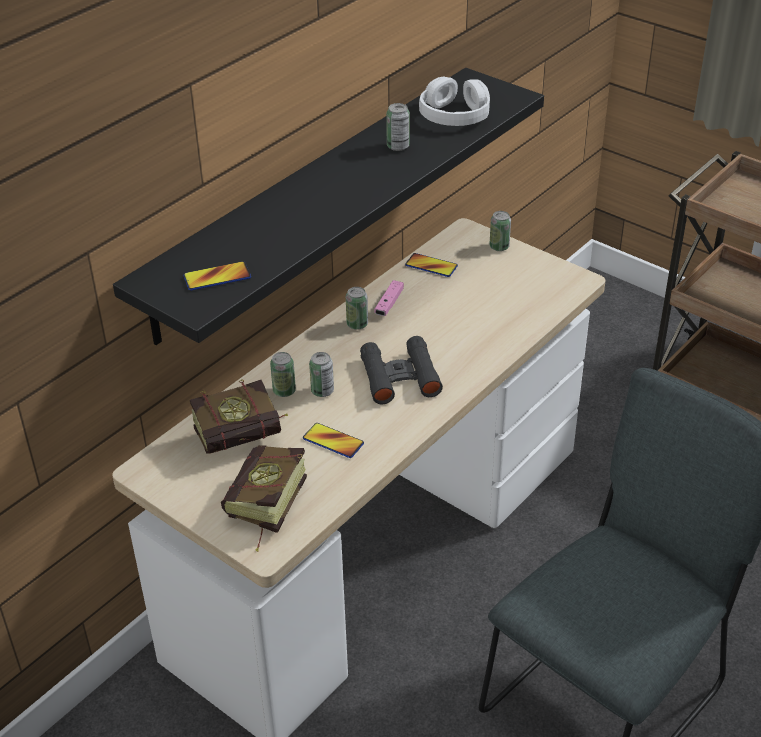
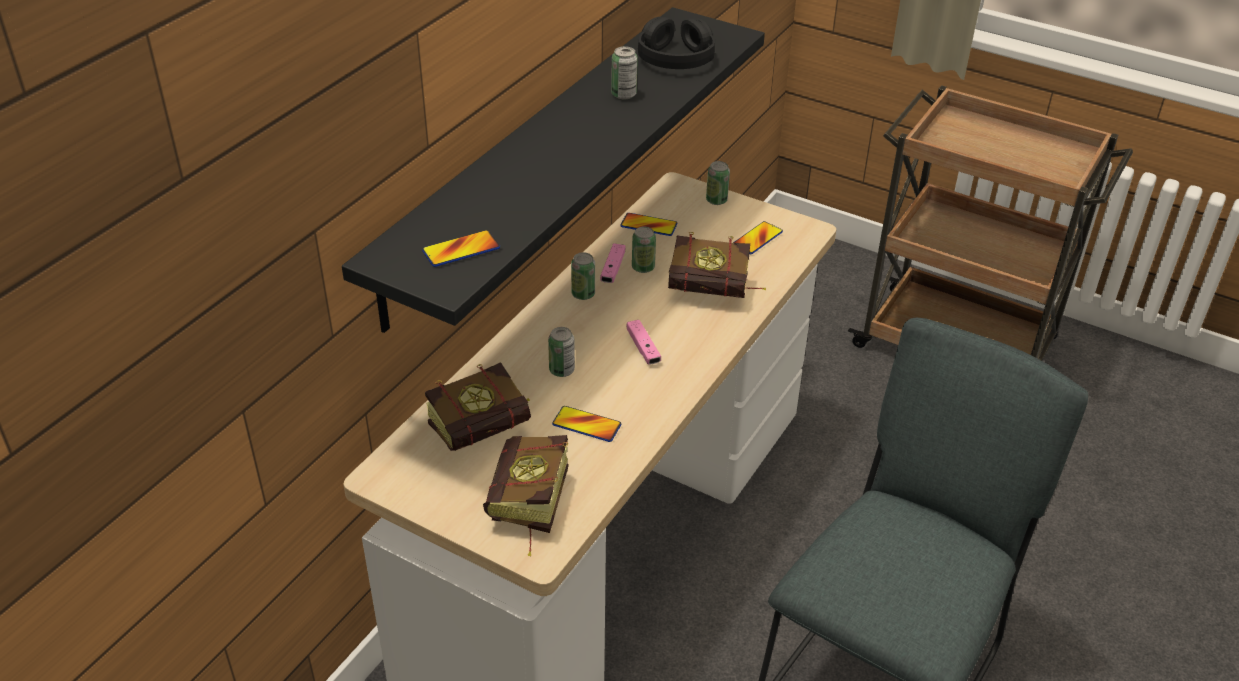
camera: 10 degrees left, 0 degrees up
can [270,352,296,397] -> can moved to [632,227,656,273]
black binoculars [360,336,443,404] -> pink game controller [627,320,661,365]
white headphones [419,77,490,126] -> black headphones [638,17,715,69]
none -> book [668,232,766,298]
none -> phone [733,221,783,254]

